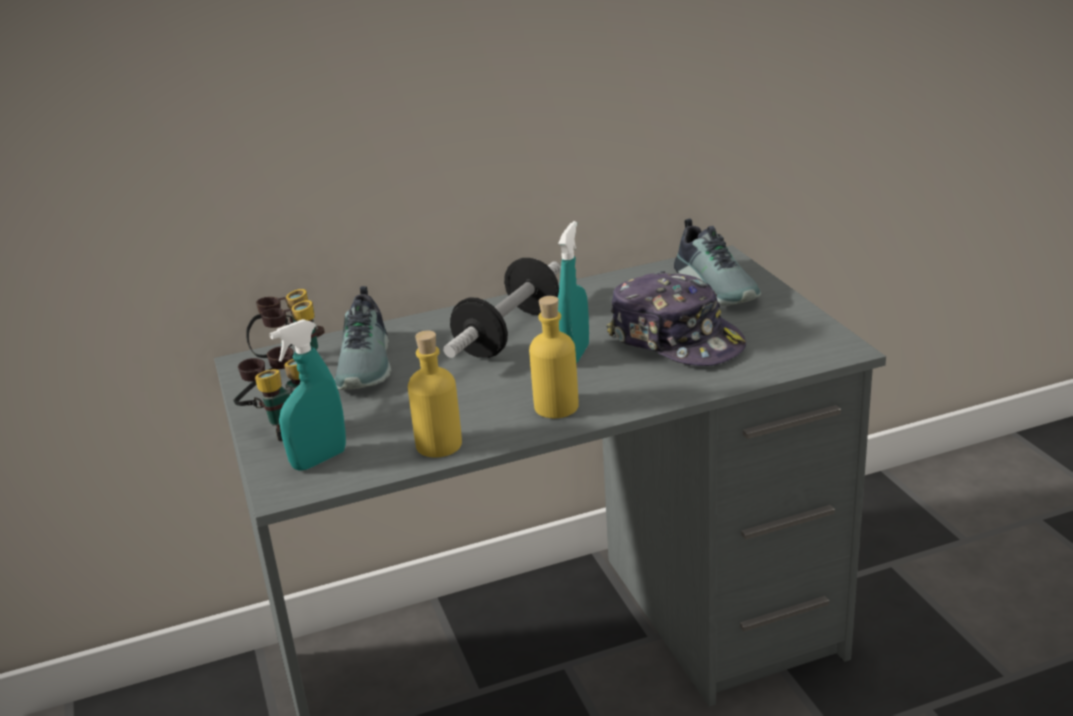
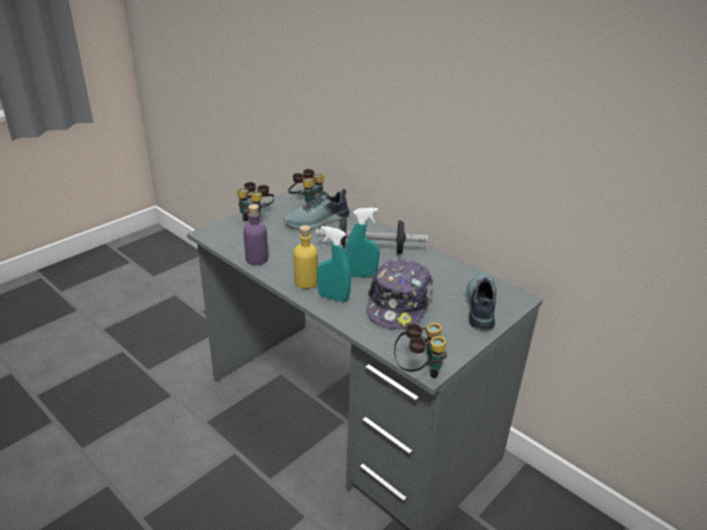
camera: 60 degrees right, 5 degrees up
turquoise spray bottle [269,319,346,471] -> turquoise spray bottle moved to [317,226,351,302]
yellow bottle [408,330,462,458] -> purple bottle [243,204,268,265]
shoe [674,219,761,306] -> shoe turned 150 degrees clockwise [465,272,497,329]
none -> binoculars [394,323,447,379]

